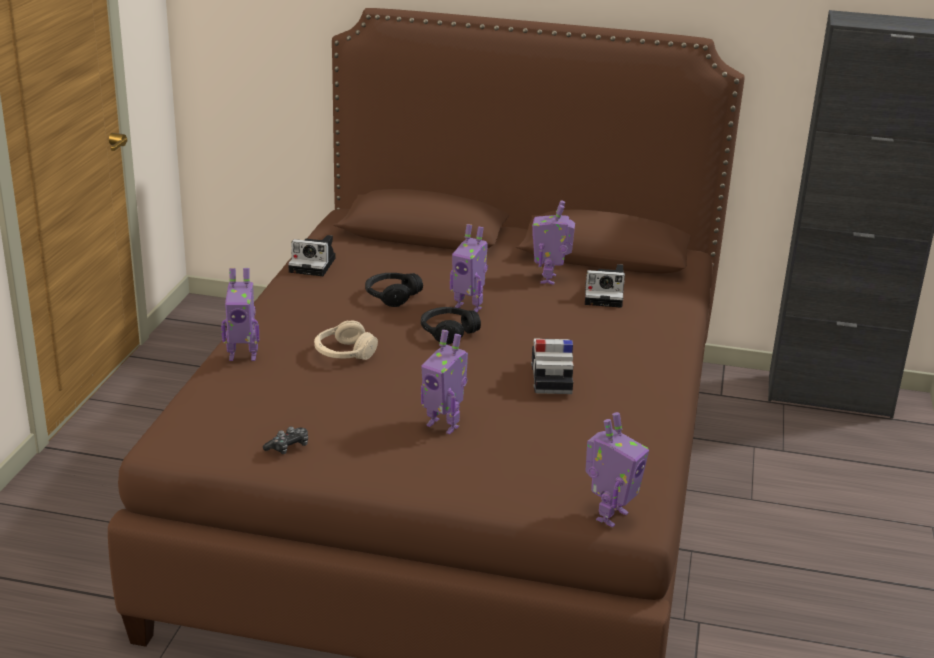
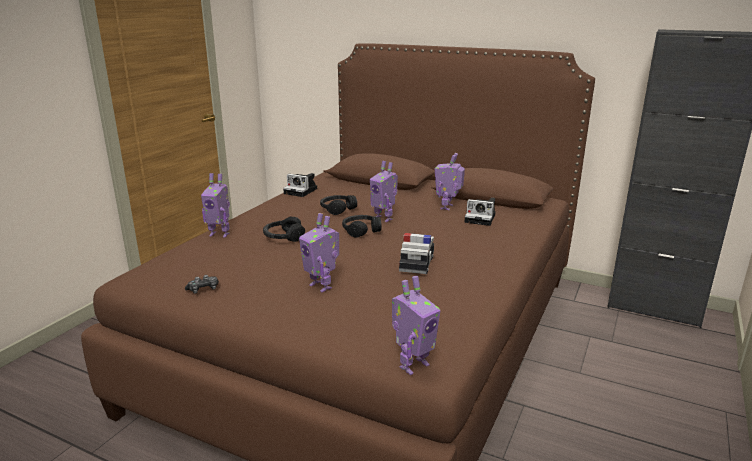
camera: 15 degrees right, 5 degrees down
beige headphones [314,321,378,360] -> black headphones [263,216,305,242]

